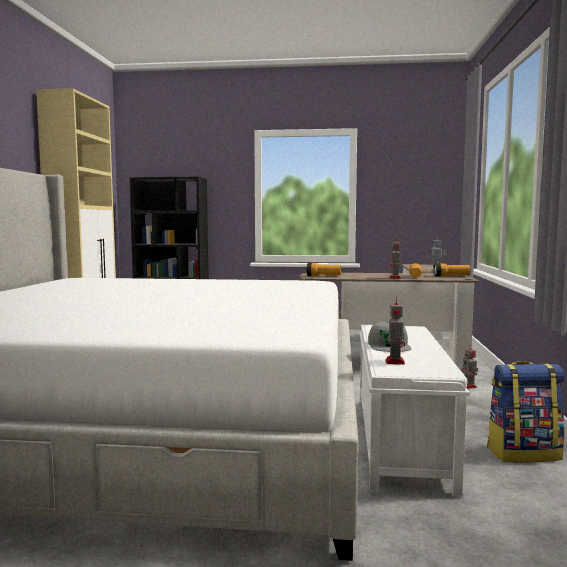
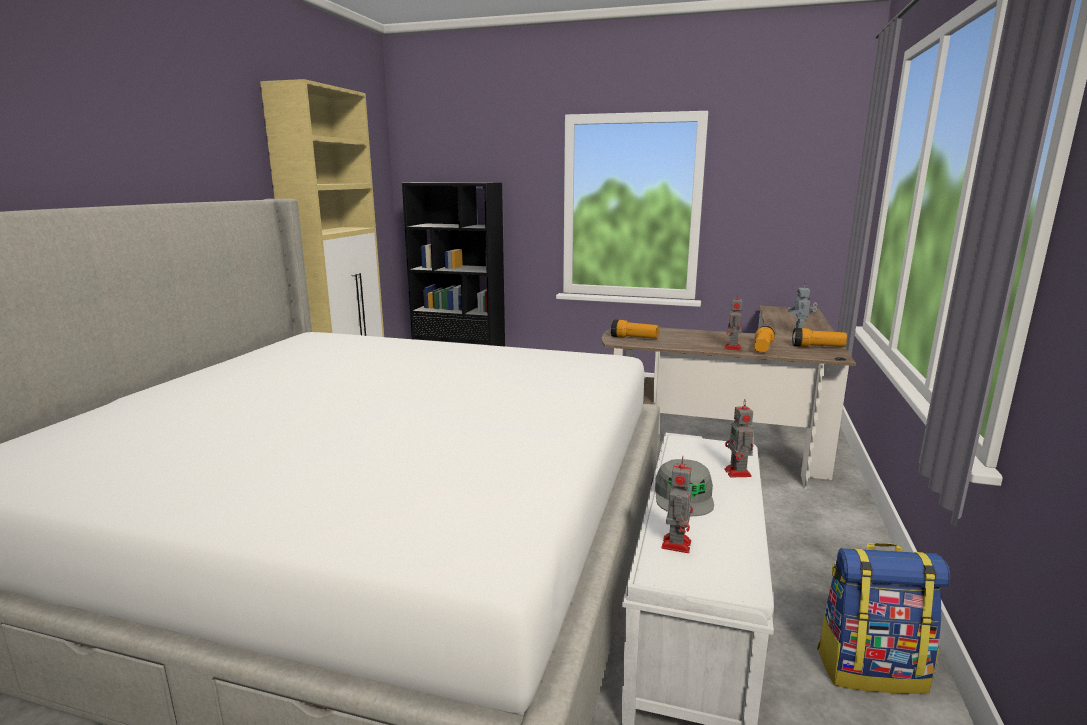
camera: 10 degrees right, 10 degrees up
toy robot [460,344,478,389] -> toy robot moved to [724,400,753,477]

